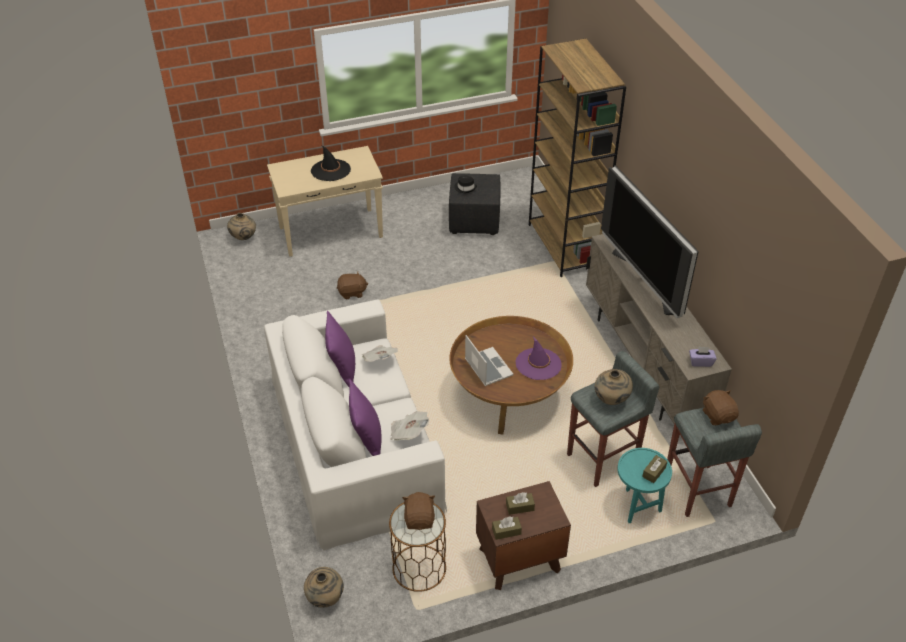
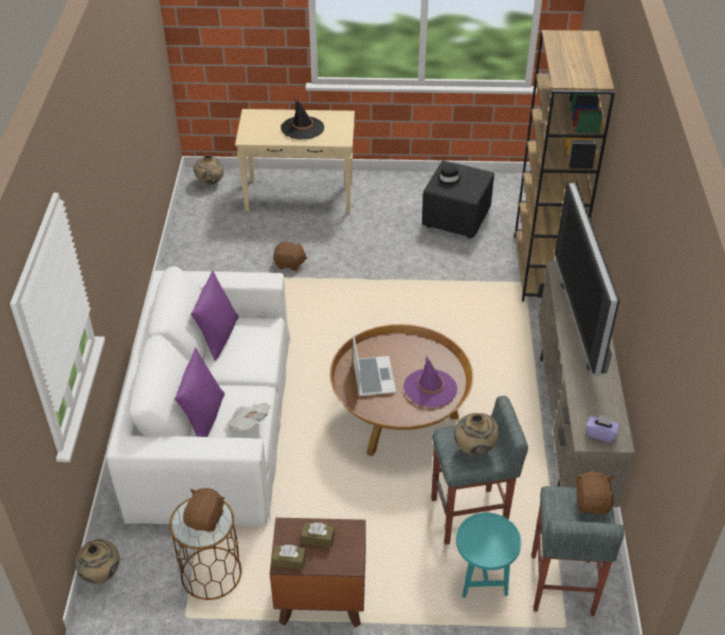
camera: 20 degrees right, 0 degrees up
newspaper [362,345,398,362] -> none
brown tissue box [642,455,667,483] -> none

